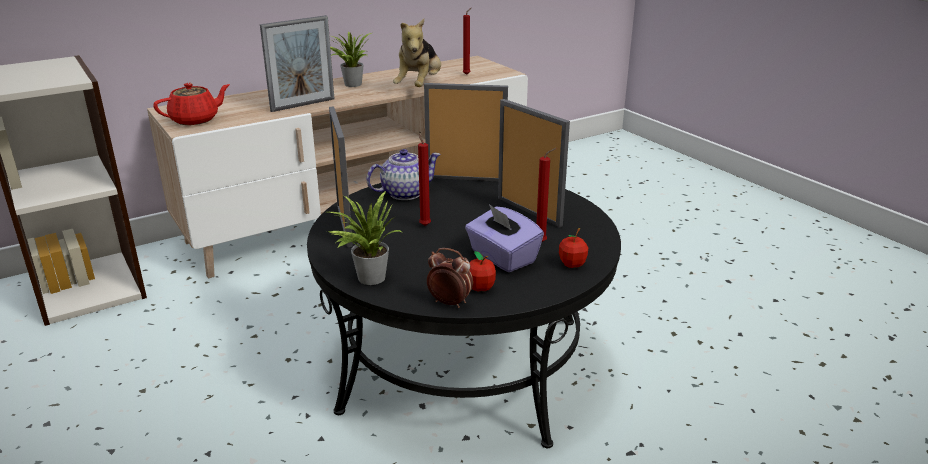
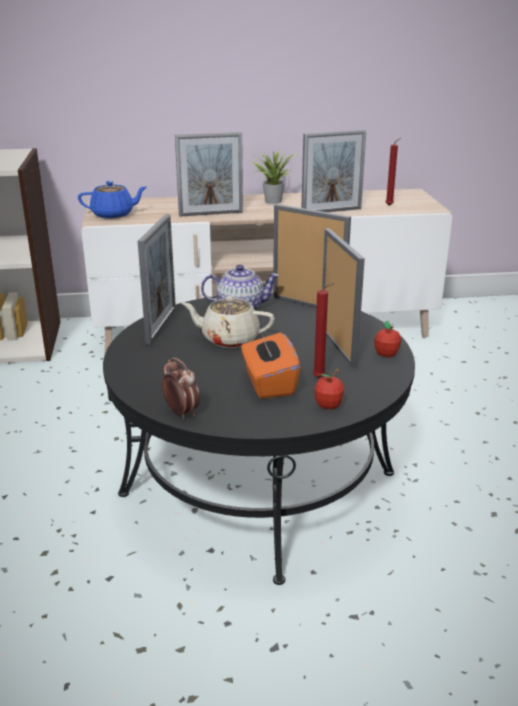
camera: 25 degrees right, 0 degrees up
red teapot [153,83,230,125] -> blue teapot [78,181,147,218]
potted plant [328,191,403,285] -> none
plush toy [393,19,441,87] -> picture frame [301,130,366,212]
red candle [418,132,431,226] -> beige teapot [181,296,275,348]
purple tissue box [465,204,544,272] -> orange tissue box [241,329,300,399]
apple [469,251,496,291] -> apple moved to [374,321,401,357]

